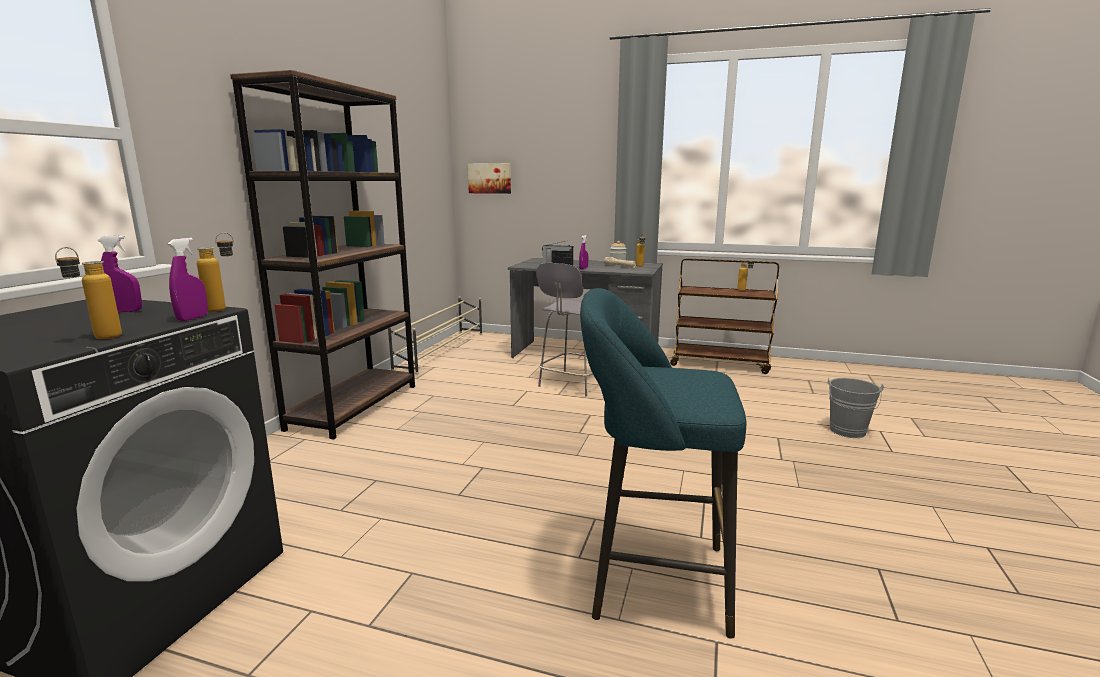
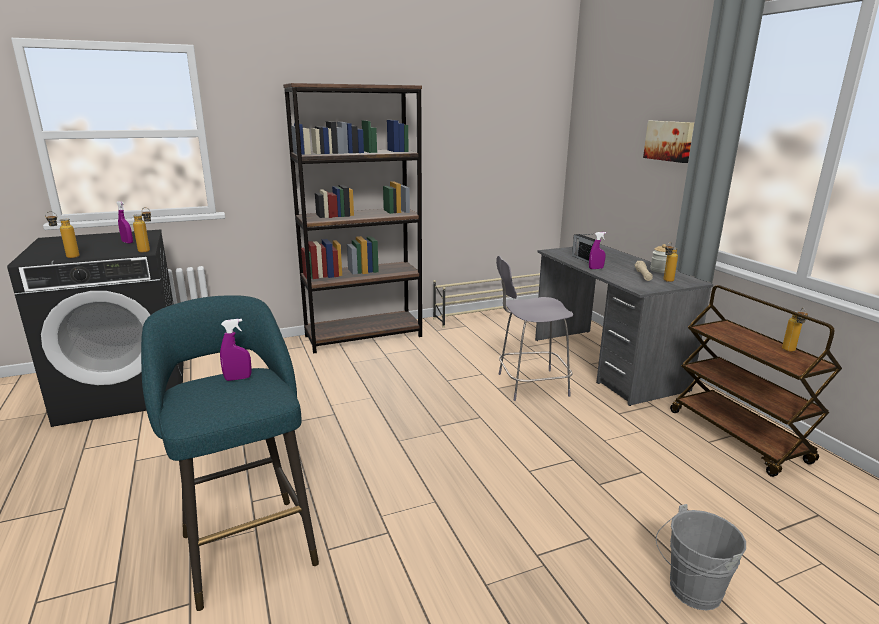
camera: 50 degrees right, 5 degrees up
purple spray bottle [168,238,208,321] -> purple spray bottle moved to [220,319,251,381]
picture [468,163,511,194] -> picture moved to [643,121,694,163]

